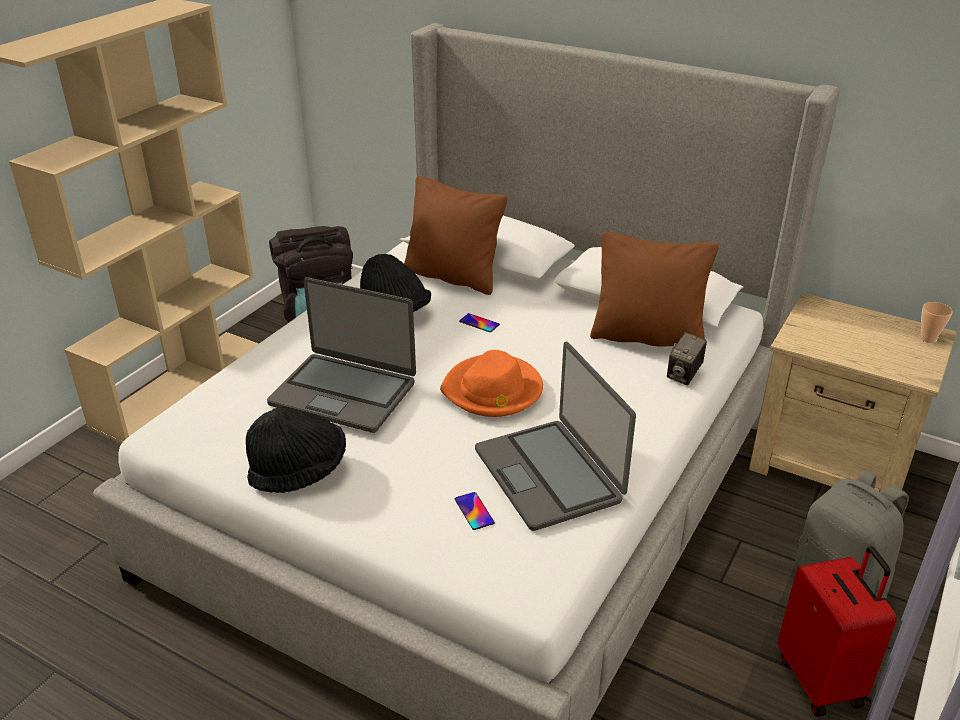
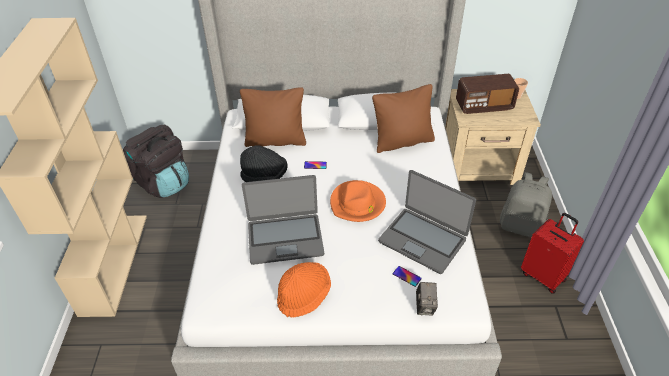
camera: 30 degrees left, 10 degrees up
black hat [246,407,346,493] -> orange hat [277,262,331,317]
camera [667,332,707,385] -> camera moved to [416,282,438,315]
none -> radio [456,74,519,114]

